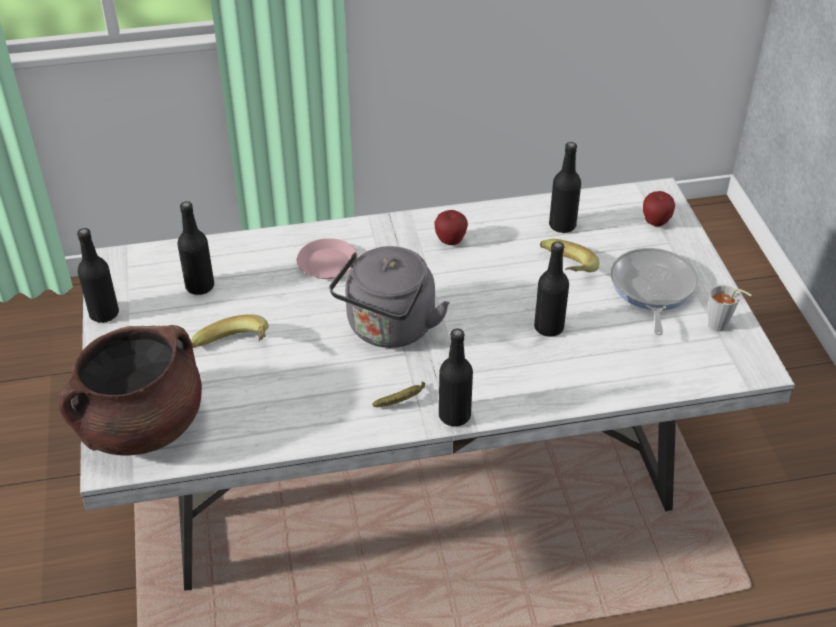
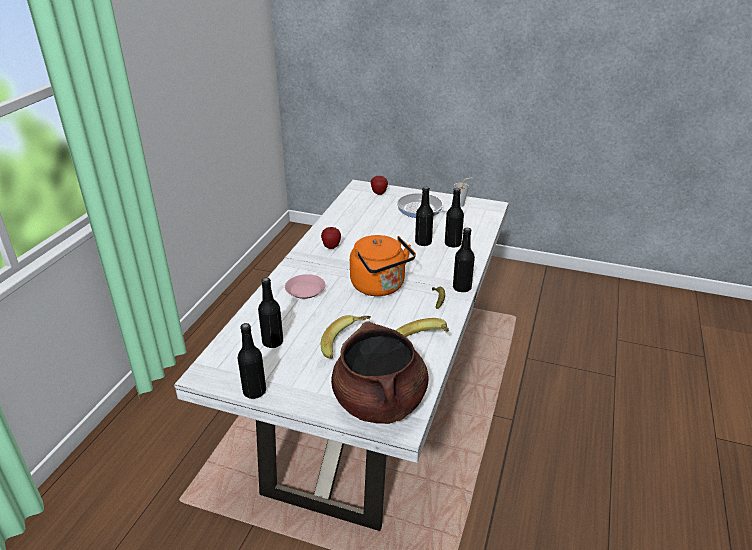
camera: 60 degrees left, 10 degrees down
grey kettle [330,246,449,348] -> orange kettle [350,235,416,296]
banana [540,239,599,272] -> banana moved to [396,318,449,337]
black bottle [549,142,581,233] -> black bottle moved to [445,188,464,248]

